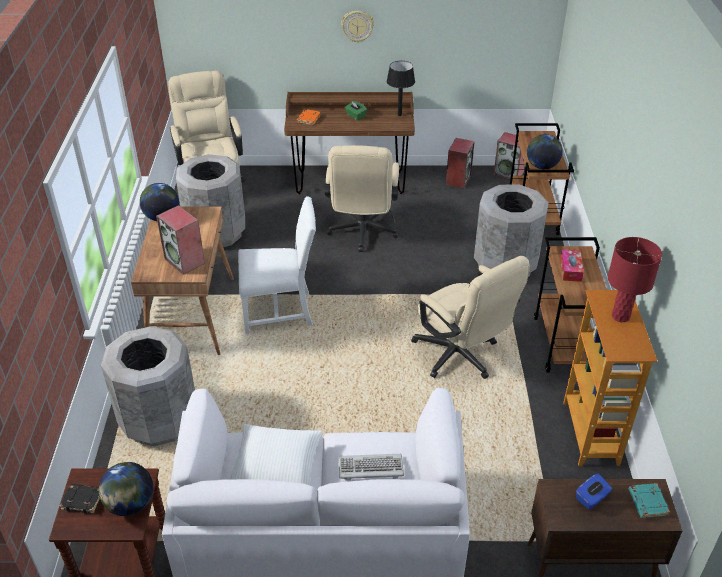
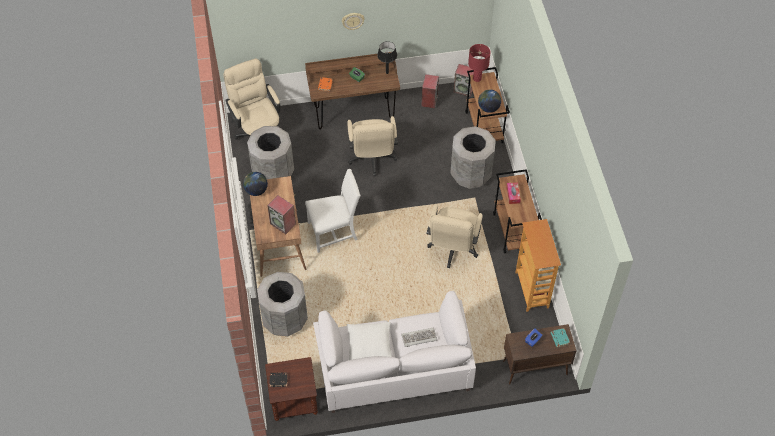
camera: 10 degrees left, 15 degrees up
globe [99,462,153,516] -> none
beige office chair [411,256,530,379] -> beige office chair turned 60 degrees clockwise [427,204,483,268]
red table lamp [608,237,662,322] -> red table lamp moved to [468,44,490,82]

